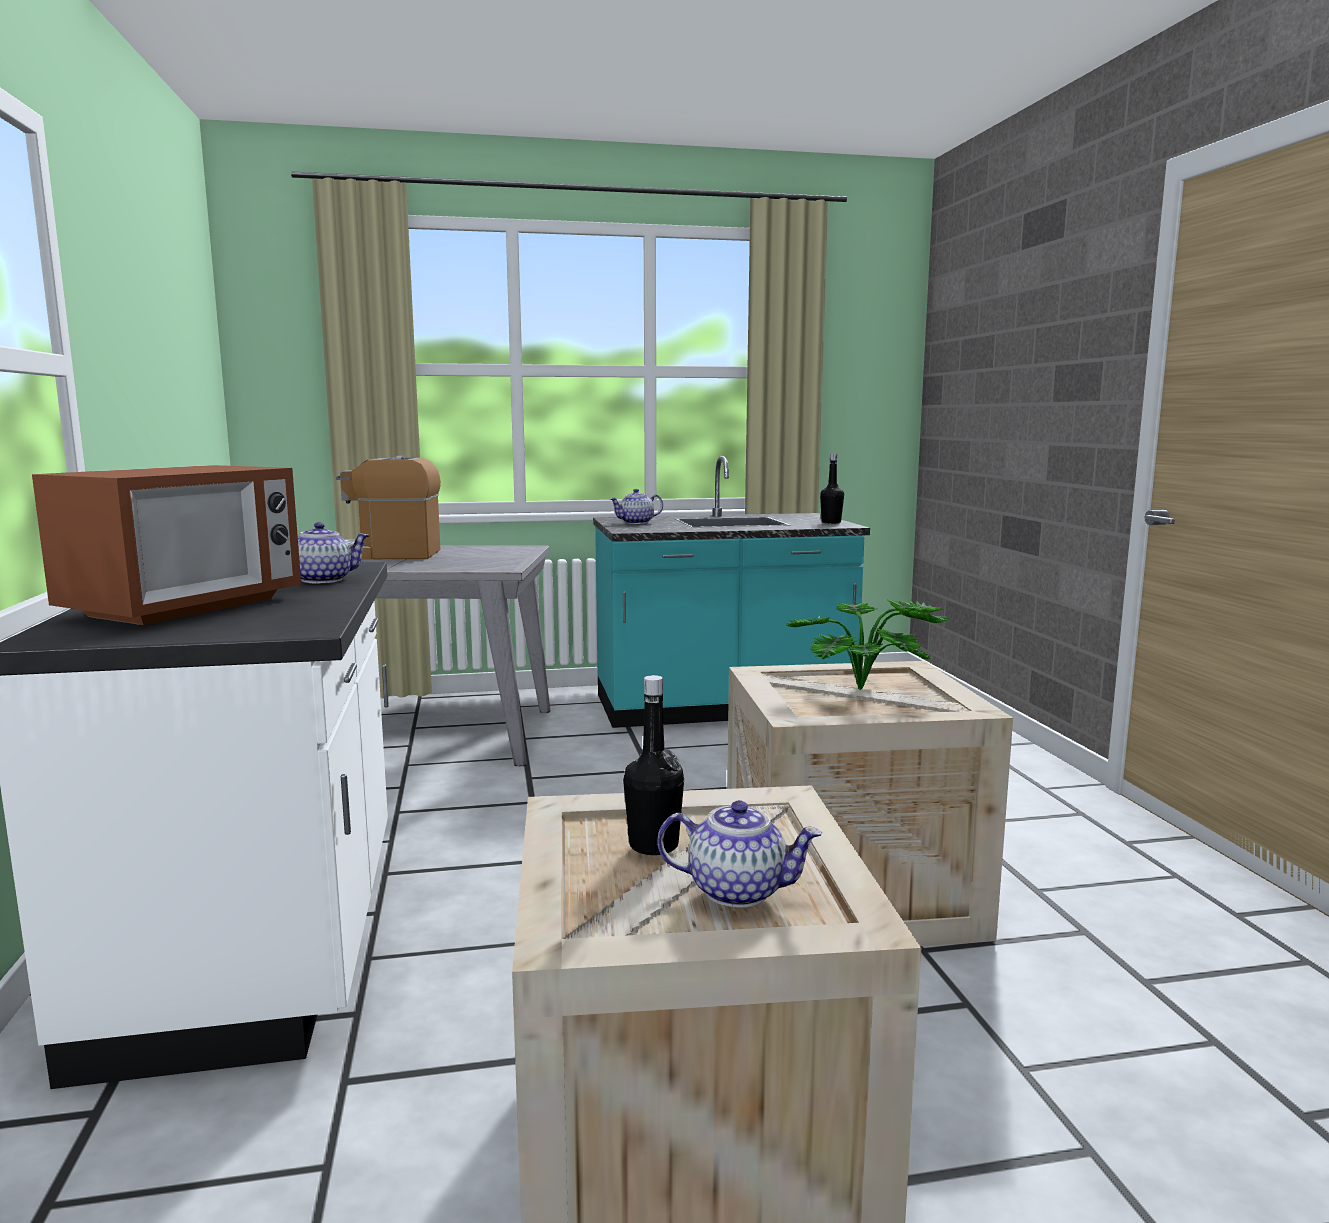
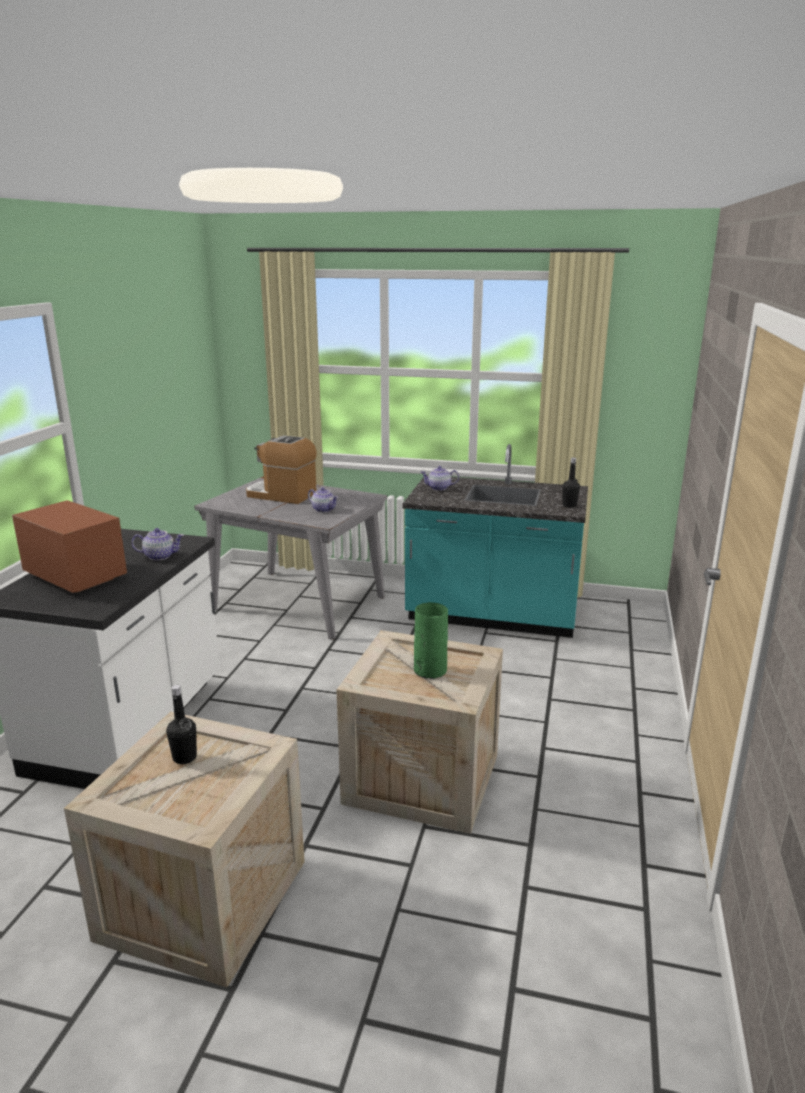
camera: 25 degrees right, 10 degrees up
microwave [32,465,301,625] -> microwave turned 105 degrees counterclockwise [12,500,127,593]
teapot [657,800,822,907] -> teapot moved to [308,488,338,512]
potted plant [786,599,949,690] -> green vase [414,602,448,679]

